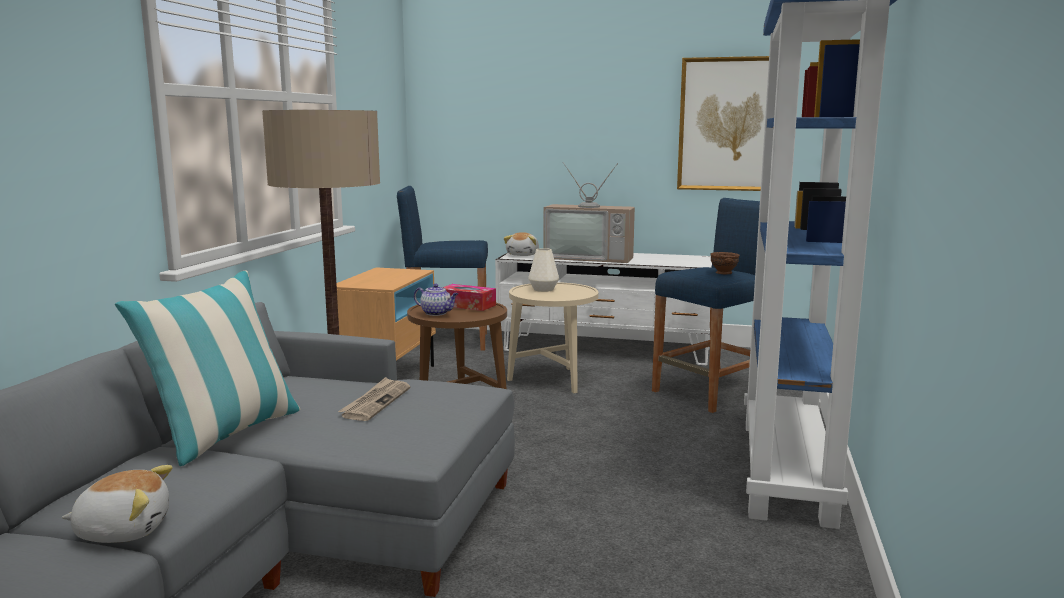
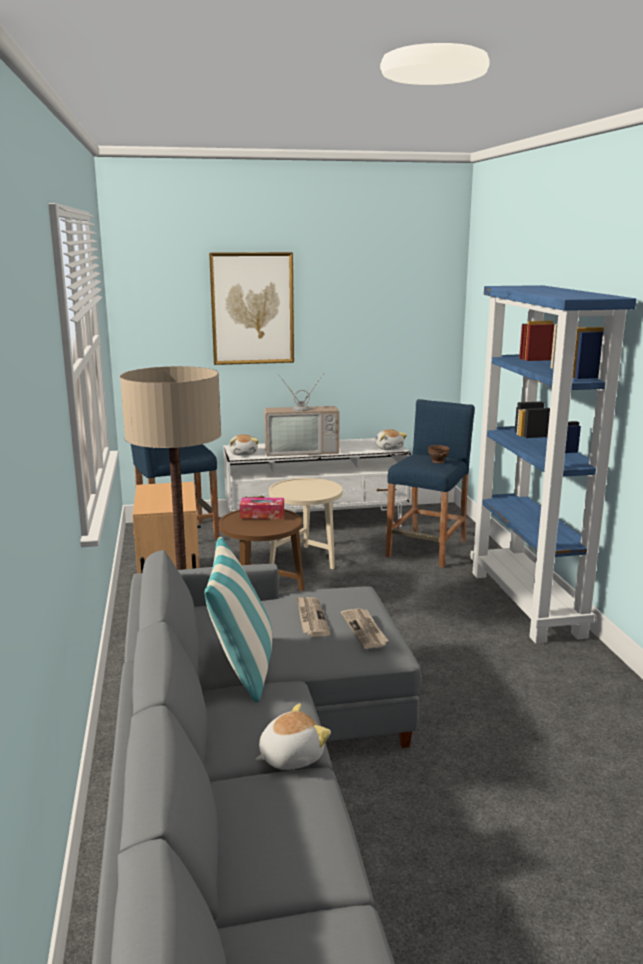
camera: 25 degrees left, 5 degrees up
teapot [414,284,458,316] -> none
white vase [528,248,559,292] -> none
picture [677,56,769,191] -> picture moved to [209,252,294,365]
none -> newspaper [341,608,388,649]
none -> plush toy [375,429,407,450]

